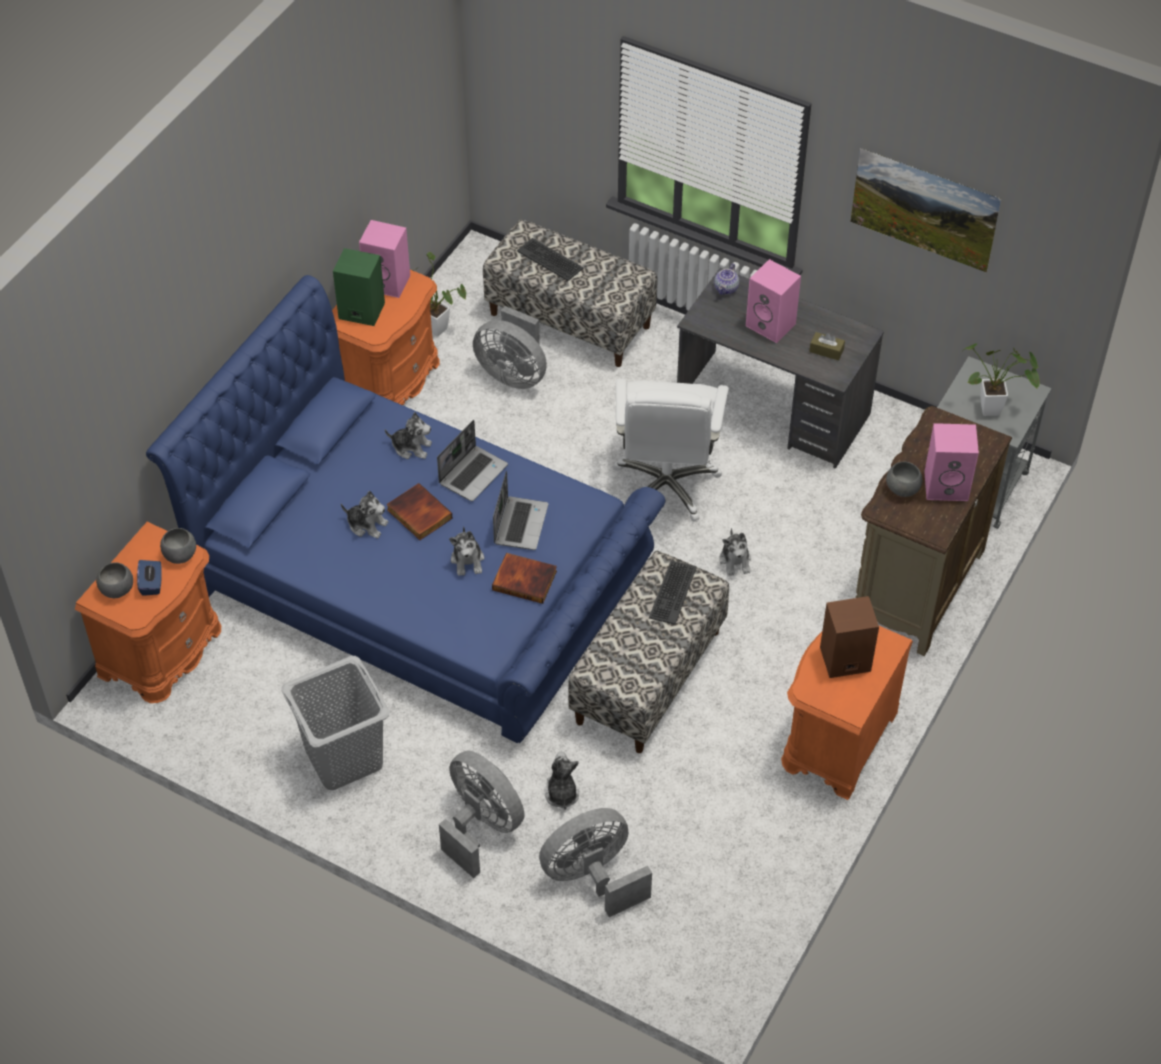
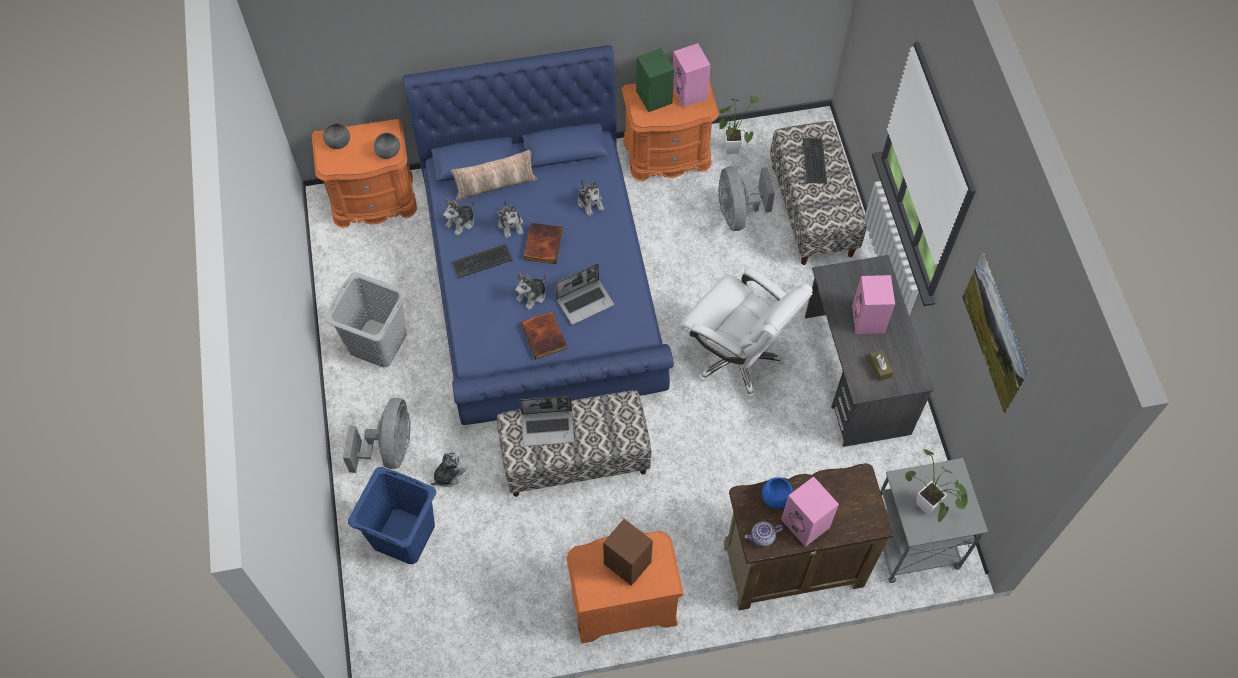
camera: 50 degrees right, 10 degrees up
blue tissue box [137,560,162,596] -> none
laptop [437,420,508,501] -> laptop moved to [519,396,574,446]
grey fan [539,808,652,917] -> blue laundry basket [348,467,436,564]
white office chair [613,378,729,522] -> white office chair turned 105 degrees counterclockwise [681,268,813,399]
keyboard [649,560,697,625] -> keyboard moved to [452,244,513,278]
teapot [714,263,739,295] -> teapot moved to [745,521,783,547]
plush toy [719,528,751,576] -> plush toy moved to [443,198,475,236]
grey bowl [886,462,922,497] -> blue bowl [762,477,793,509]
none -> pillow [451,150,538,201]

